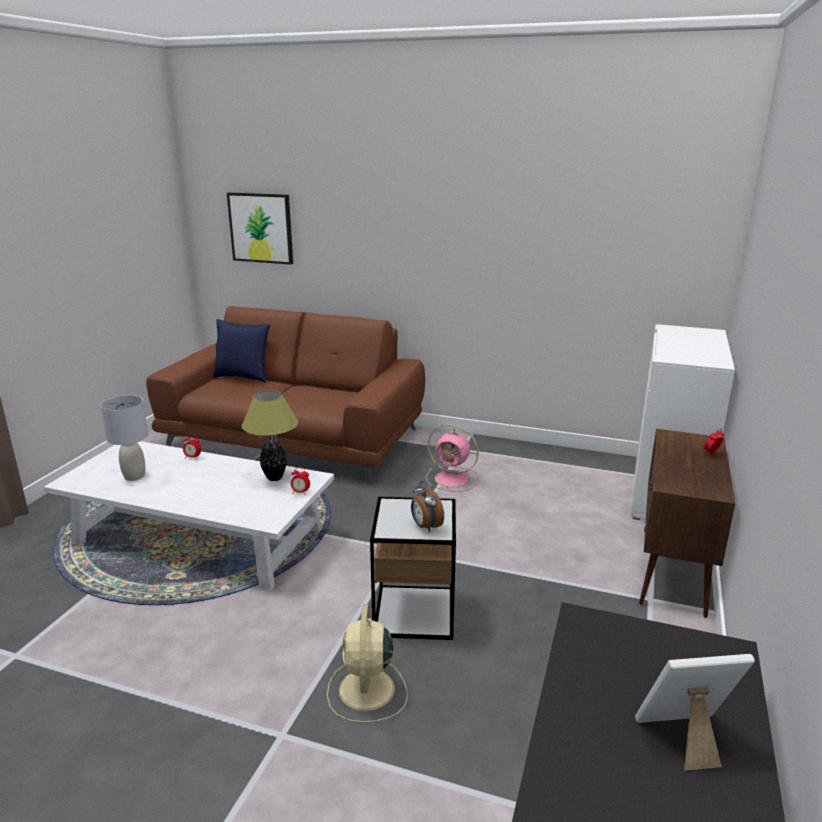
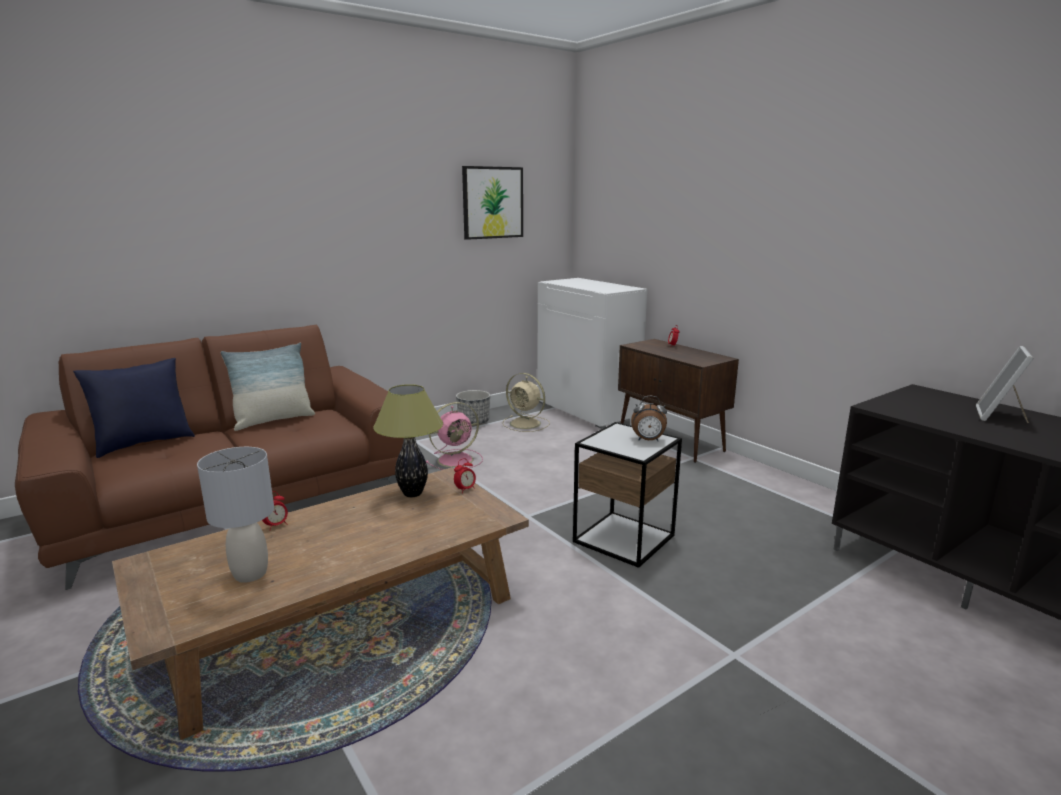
camera: 55 degrees left, 5 degrees down
white coffee table [44,441,334,590] -> brown coffee table [112,467,529,740]
picture [227,192,293,264] -> picture moved to [462,166,523,240]
beige fan [327,604,408,723] -> beige fan moved to [502,373,550,432]
none -> pillow [220,343,315,431]
none -> planter [456,390,490,425]

